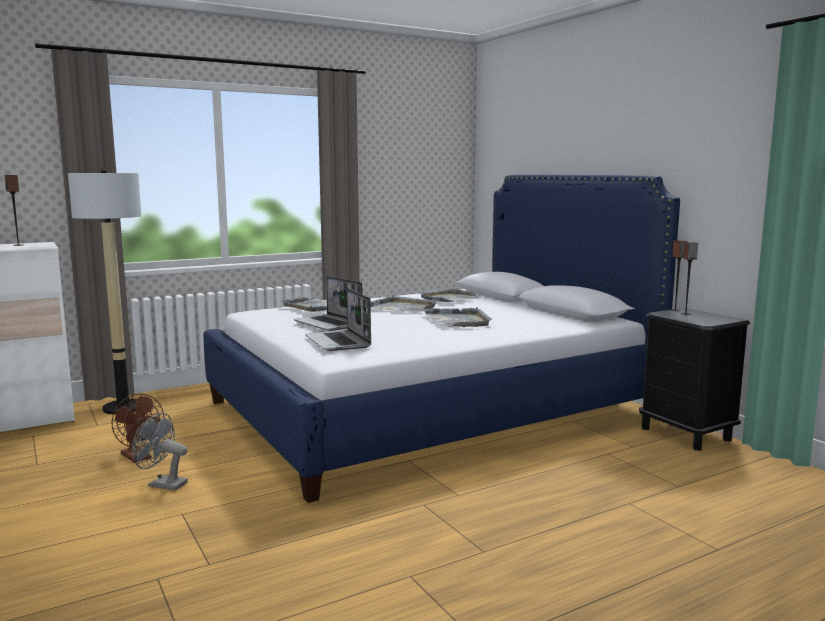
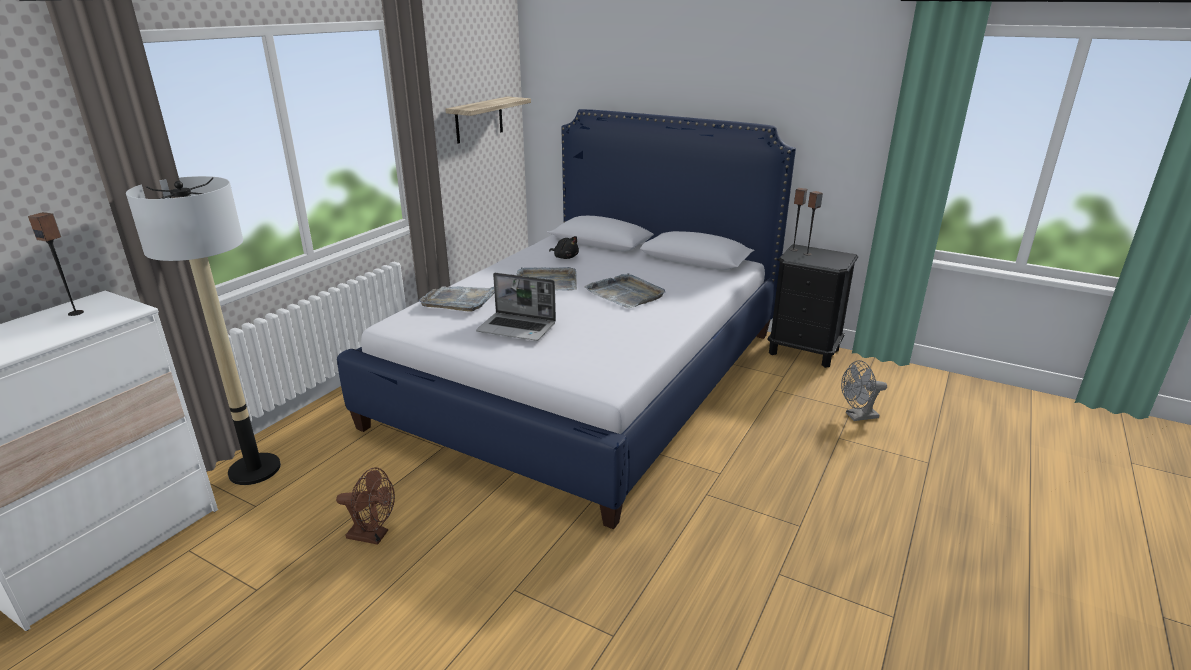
camera: 30 degrees left, 15 degrees up
grey fan [132,413,188,491] -> grey fan moved to [841,360,887,421]
laptop [305,288,371,351] -> none
grey tray [418,288,482,302] -> black plush toy [549,236,579,259]
none -> shelf [445,96,531,144]

